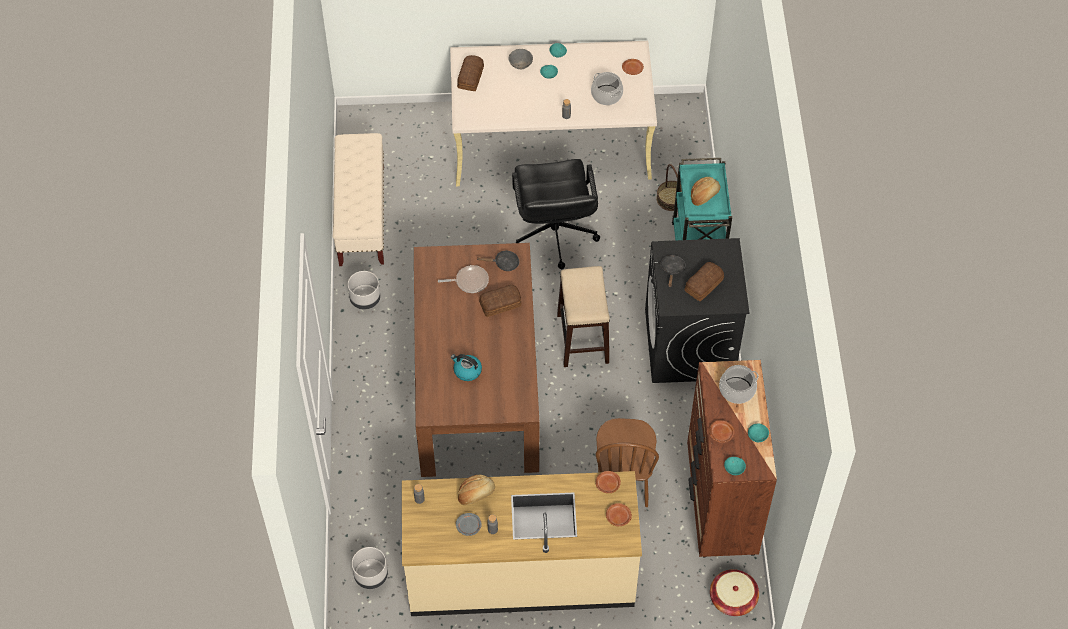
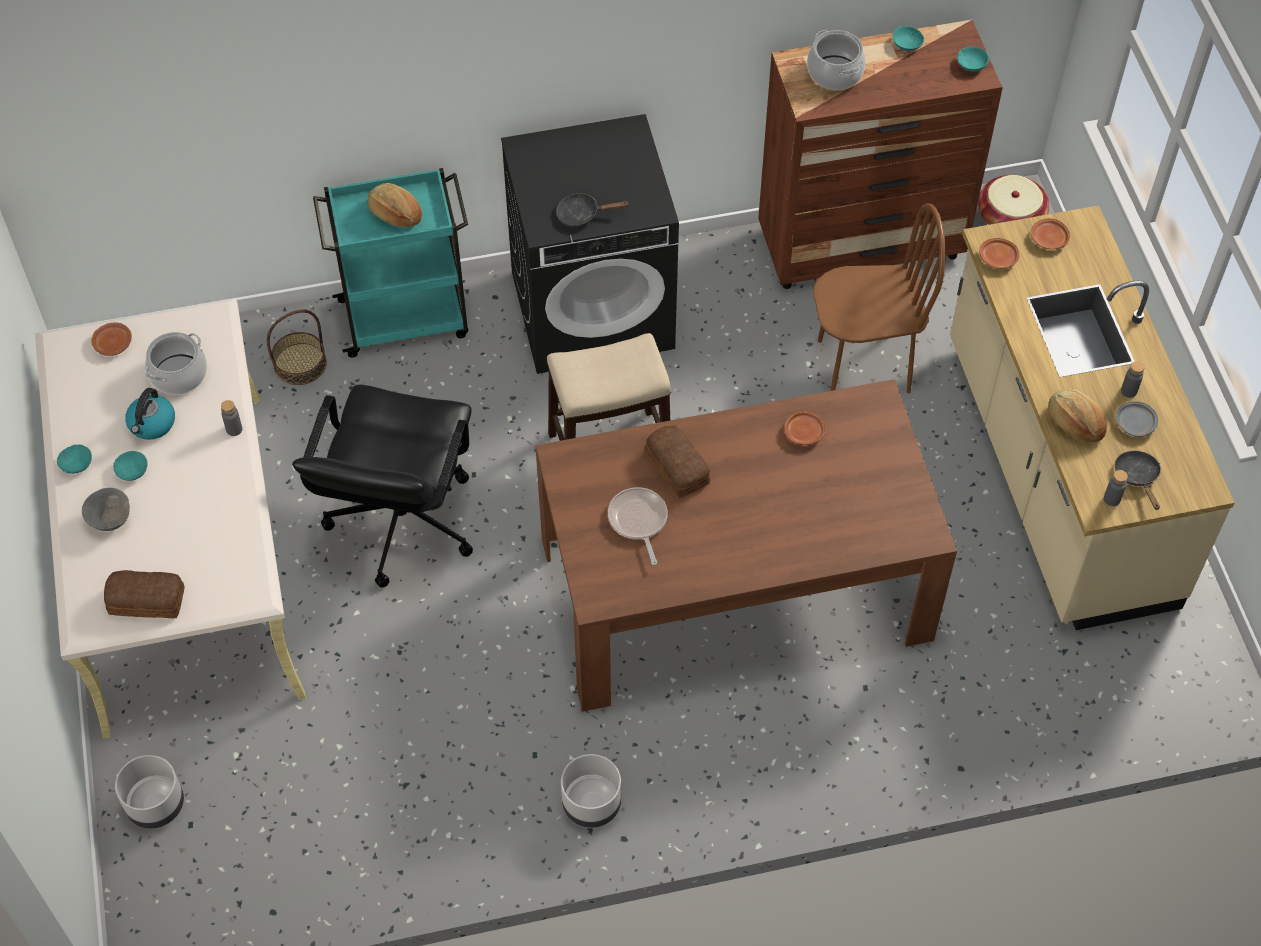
camera: 100 degrees left, 0 degrees up
beige bench [333,133,384,266] -> none
grey planter [352,547,388,589] -> grey planter moved to [115,755,184,829]
kettle [451,354,482,381] -> kettle moved to [125,388,175,440]
black frying pan [477,250,519,271] -> black frying pan moved to [1115,451,1161,510]
black office chair [512,159,600,269] -> black office chair turned 120 degrees clockwise [292,384,473,588]
bread [685,262,724,302] -> none
brown plate [709,420,735,443] -> brown plate moved to [784,411,826,445]

